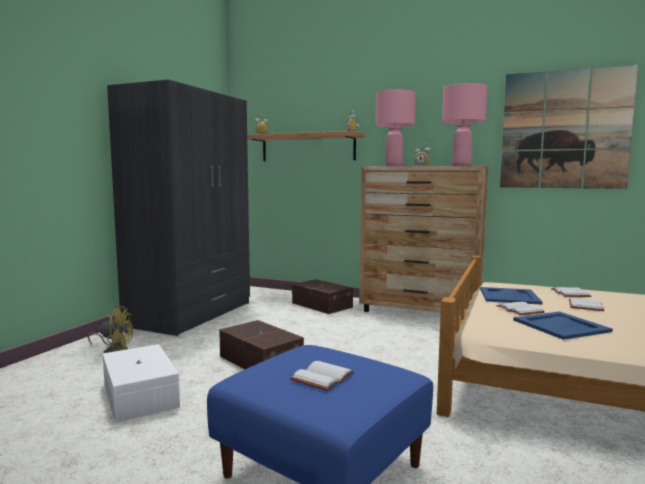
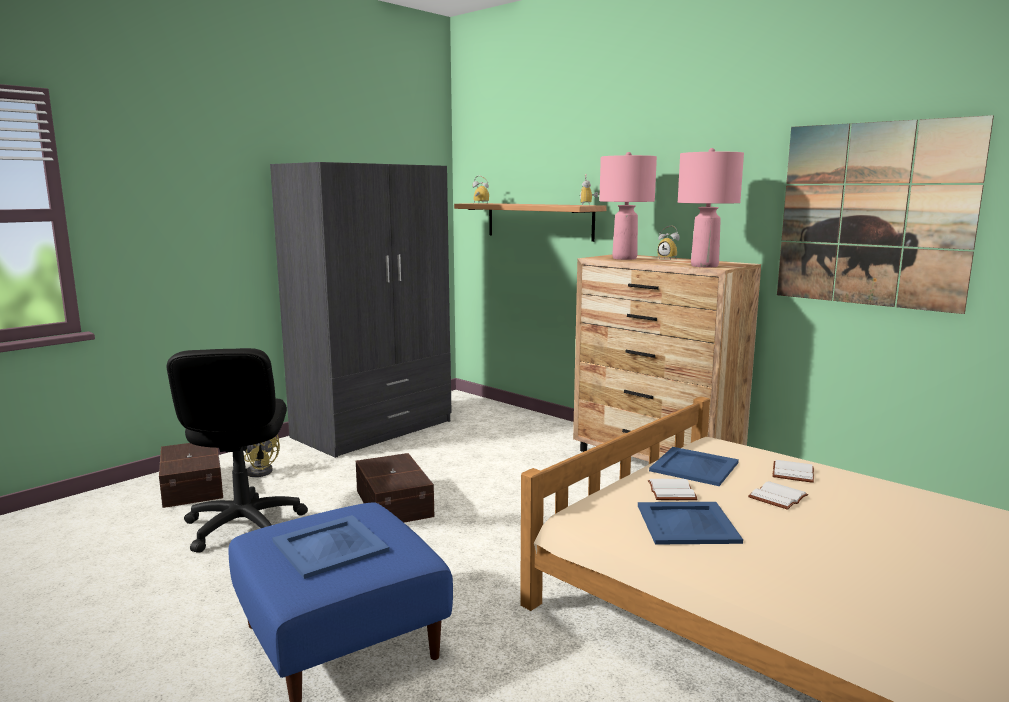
camera: 20 degrees right, 5 degrees up
white storage box [103,344,180,423] -> black office chair [167,348,308,553]
white book [290,361,354,391] -> blue tray [272,515,390,579]
brown storage box [292,279,353,314] -> brown storage box moved to [159,443,223,508]

